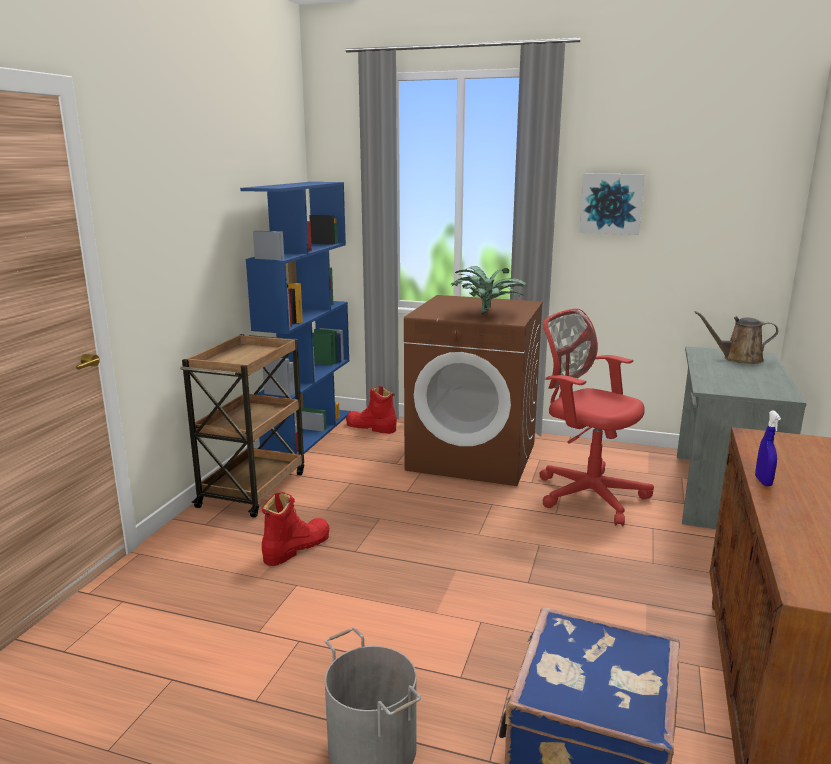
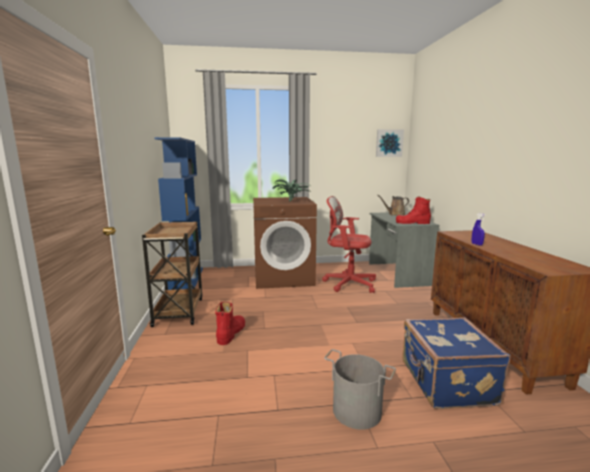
camera: 25 degrees left, 5 degrees down
red boot [346,386,397,434] -> red boot moved to [396,196,431,224]
picture [580,174,645,235] -> picture moved to [376,129,404,157]

